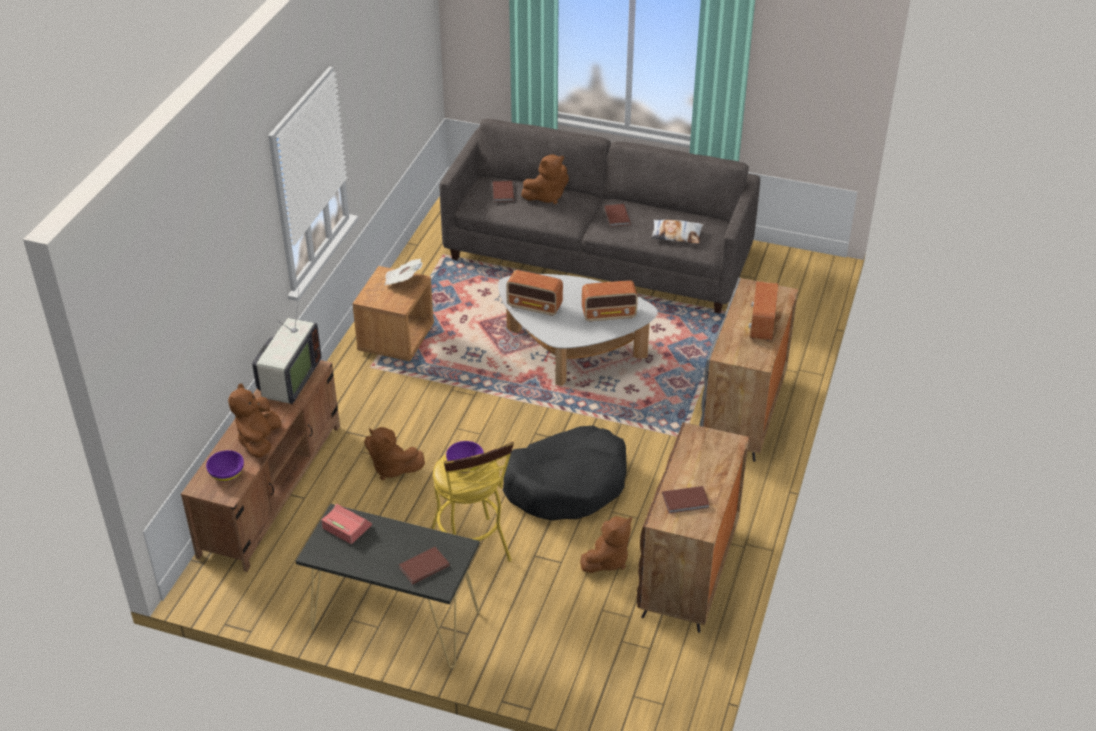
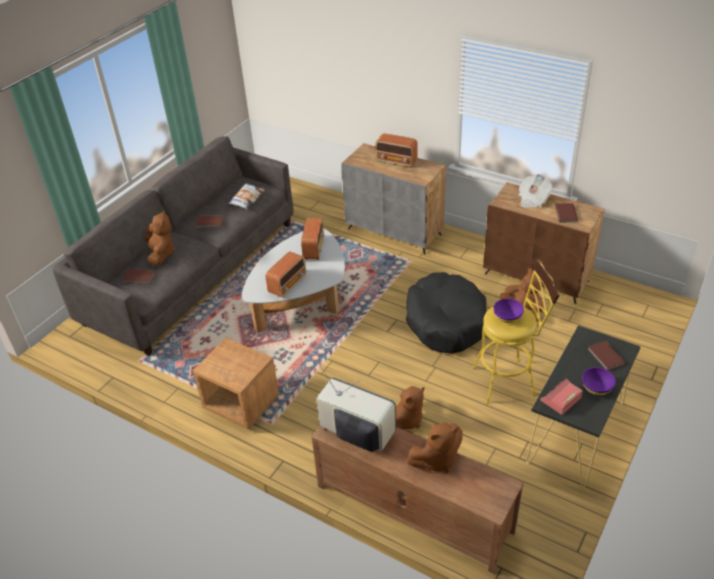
camera: 75 degrees left, 0 degrees up
purple bowl [206,450,244,482] -> purple bowl moved to [582,367,616,395]
brown plush toy [228,383,282,458] -> brown plush toy turned 45 degrees counterclockwise [407,422,462,473]
newspaper [384,259,423,286] -> newspaper moved to [519,174,553,208]

